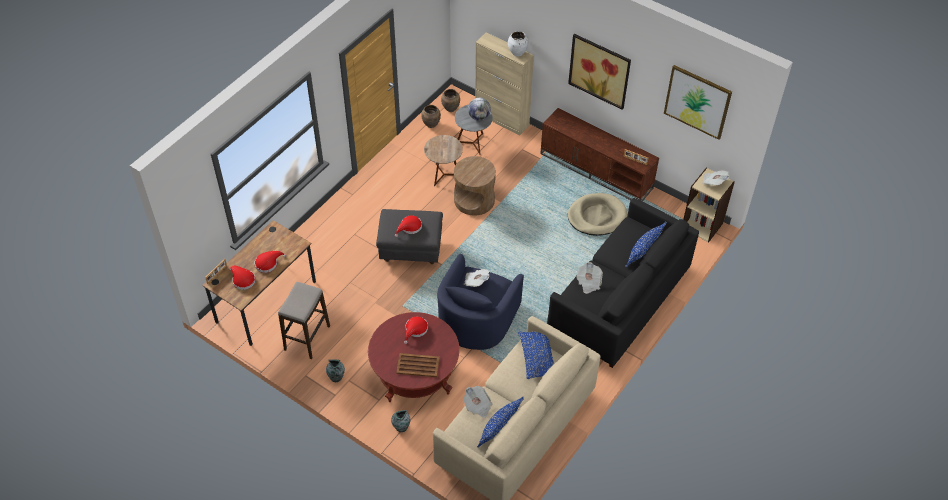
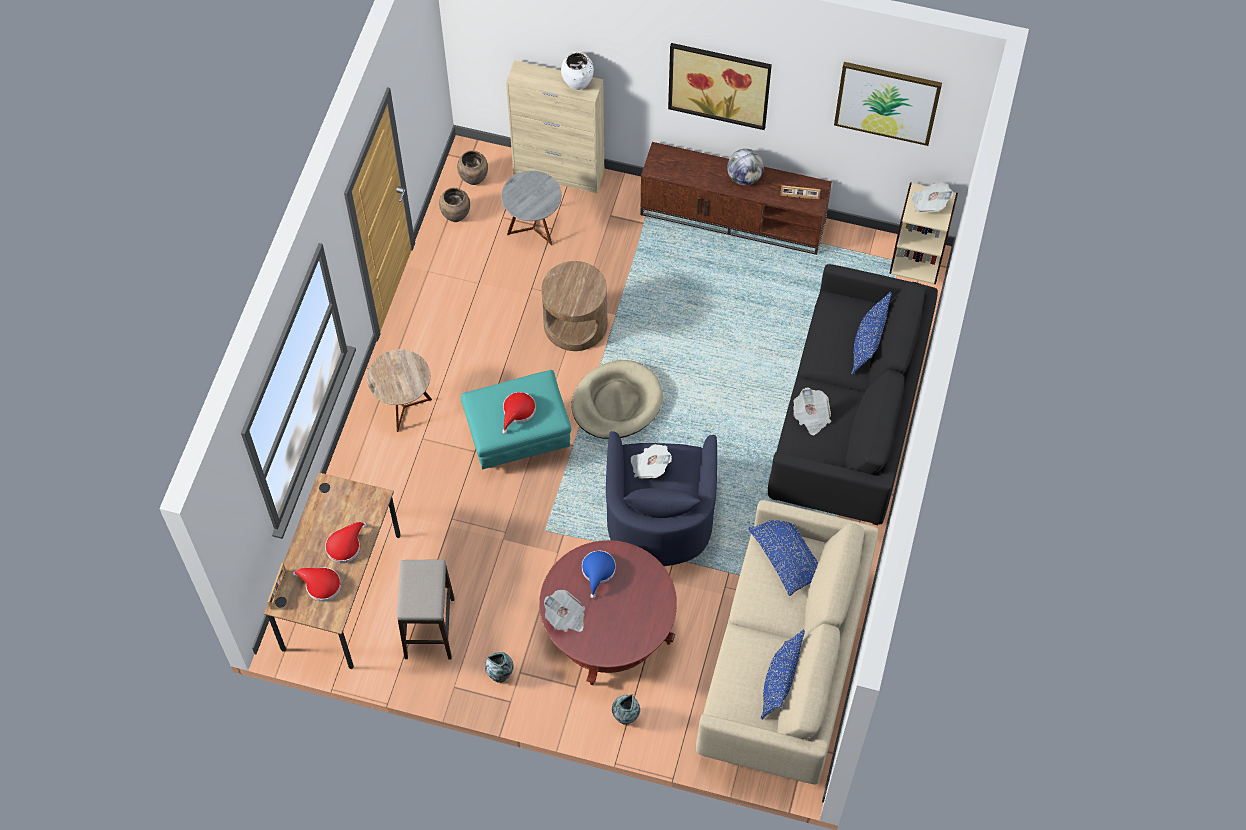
camera: 20 degrees left, 10 degrees up
grey ottoman [376,209,443,264] -> turquoise ottoman [461,370,571,470]
brown tray [396,353,440,377] -> none
red hat [404,317,428,344] -> blue hat [582,550,616,599]
brown side table [424,135,463,186] -> brown side table moved to [367,349,432,432]
newspaper [463,386,492,418] -> newspaper moved to [544,590,585,632]
globe [468,98,491,121] -> globe moved to [727,149,764,185]
beige dog bed [568,193,627,236] -> beige dog bed moved to [571,360,663,439]

